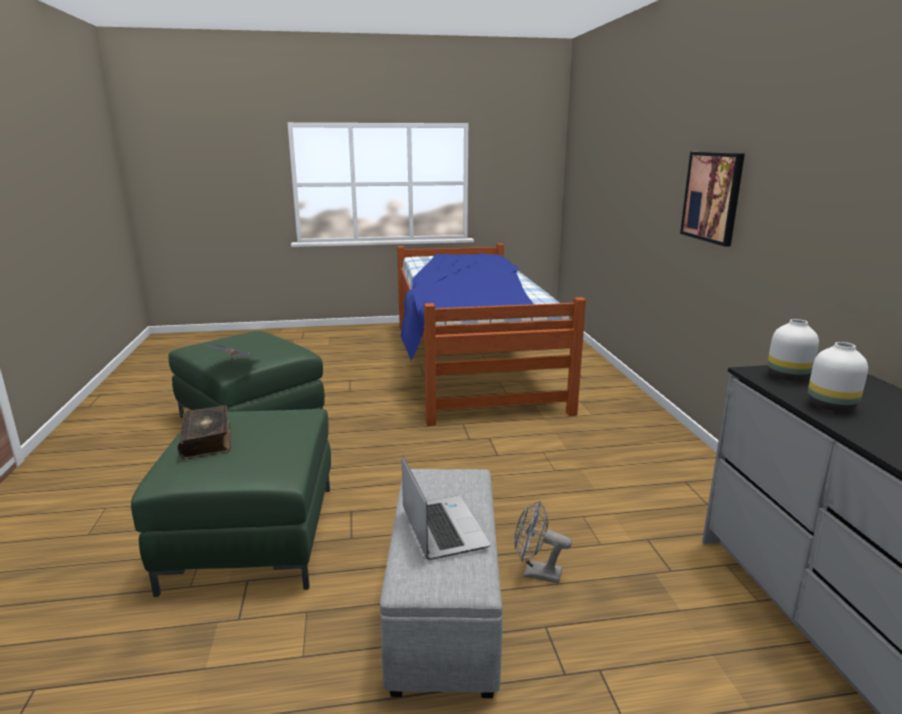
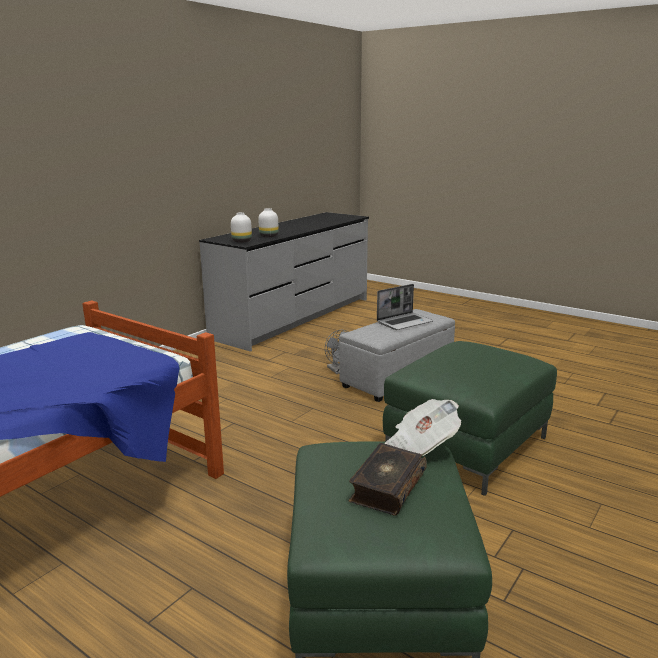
camera: 135 degrees left, 0 degrees up
book [178,405,231,459] -> book moved to [349,443,427,516]
laptop [402,455,490,560] -> laptop turned 150 degrees counterclockwise [377,284,433,330]
picture [680,152,745,246] -> none

